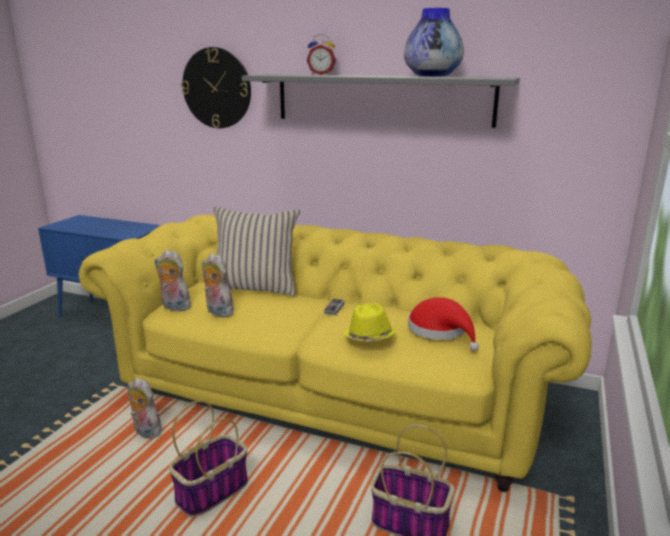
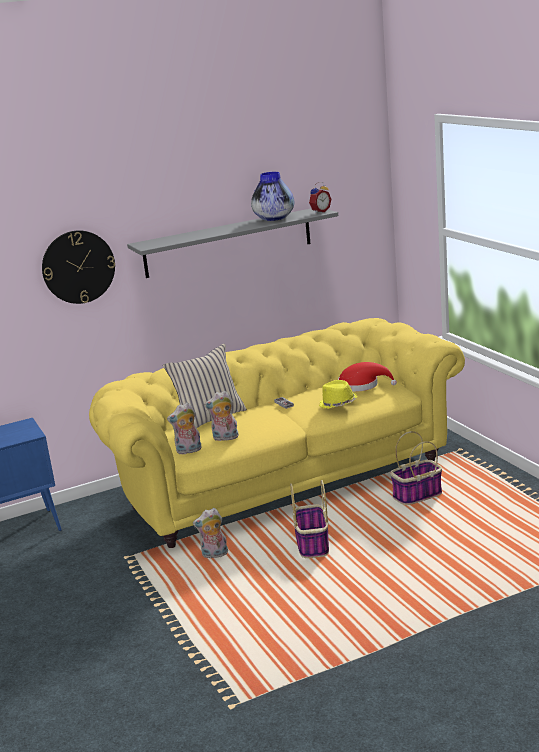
camera: 45 degrees left, 0 degrees up
alarm clock [307,34,336,75] -> alarm clock moved to [309,182,331,213]

